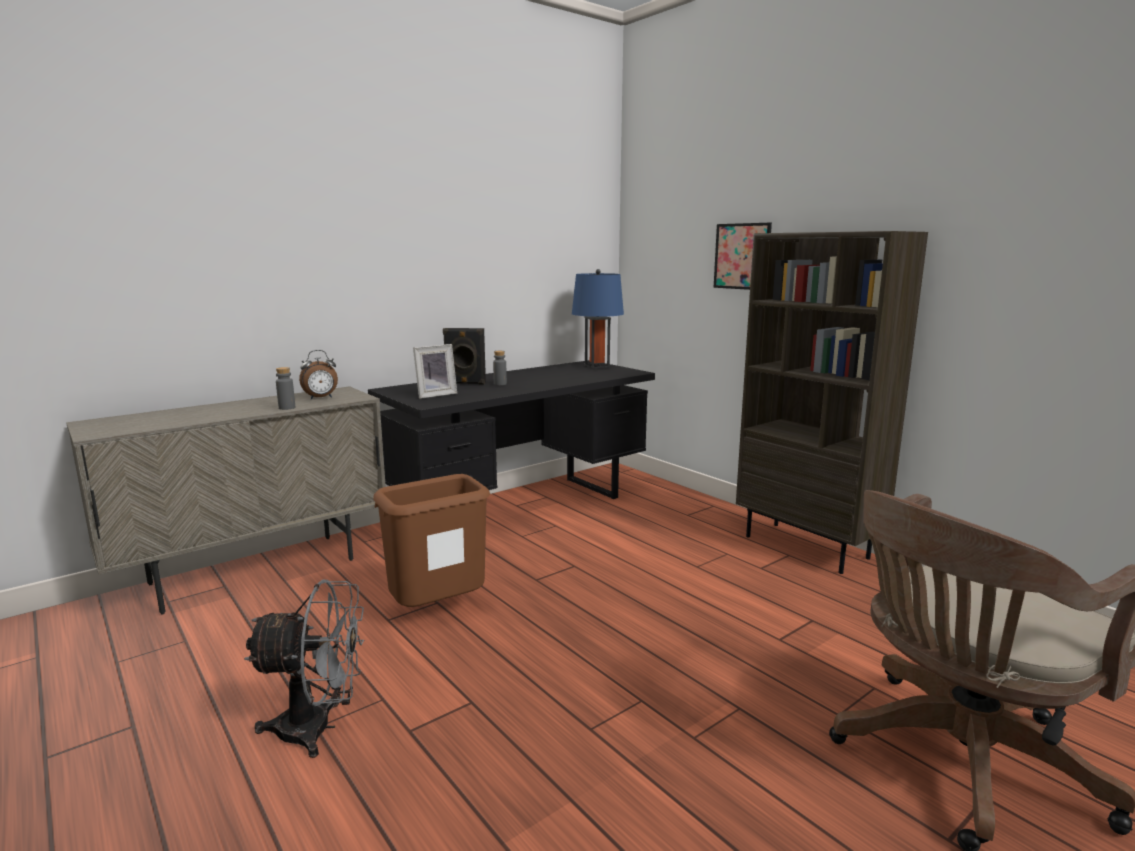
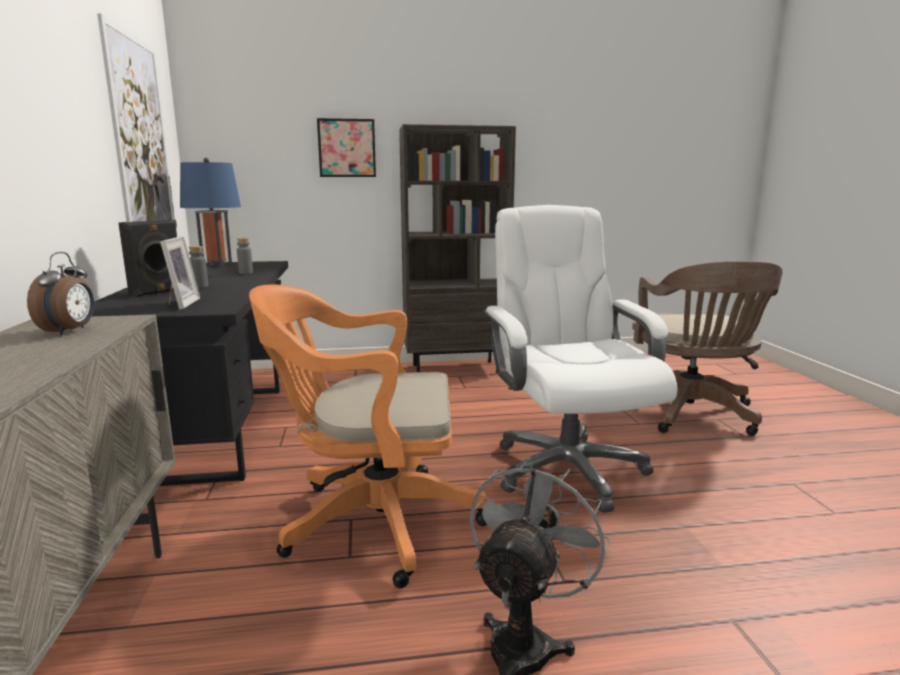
camera: 60 degrees left, 0 degrees up
grey bottle [276,367,295,410] -> grey bottle moved to [237,238,253,274]
brown trash can [373,474,490,607] -> orange office chair [249,284,488,588]
none -> picture [97,13,175,222]
none -> white office chair [484,205,678,513]

